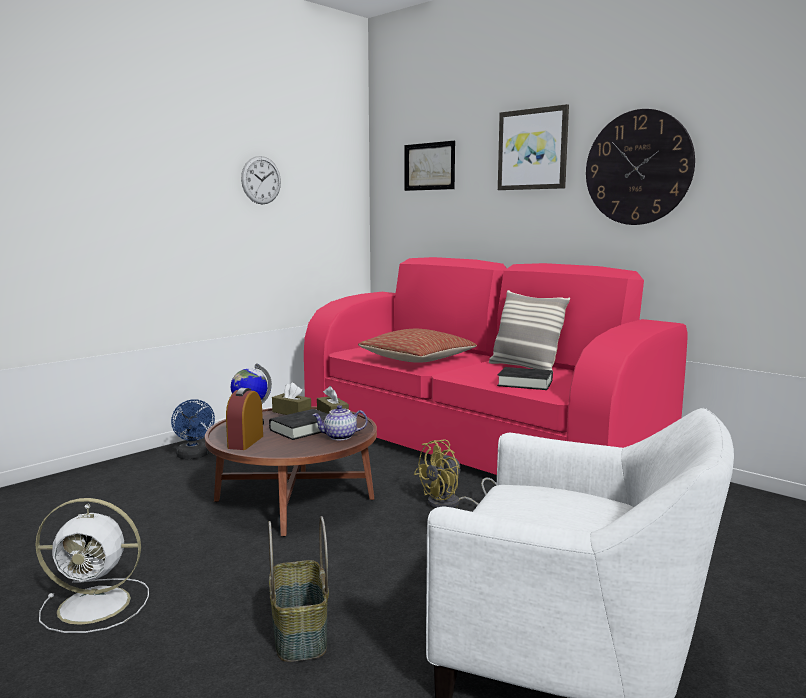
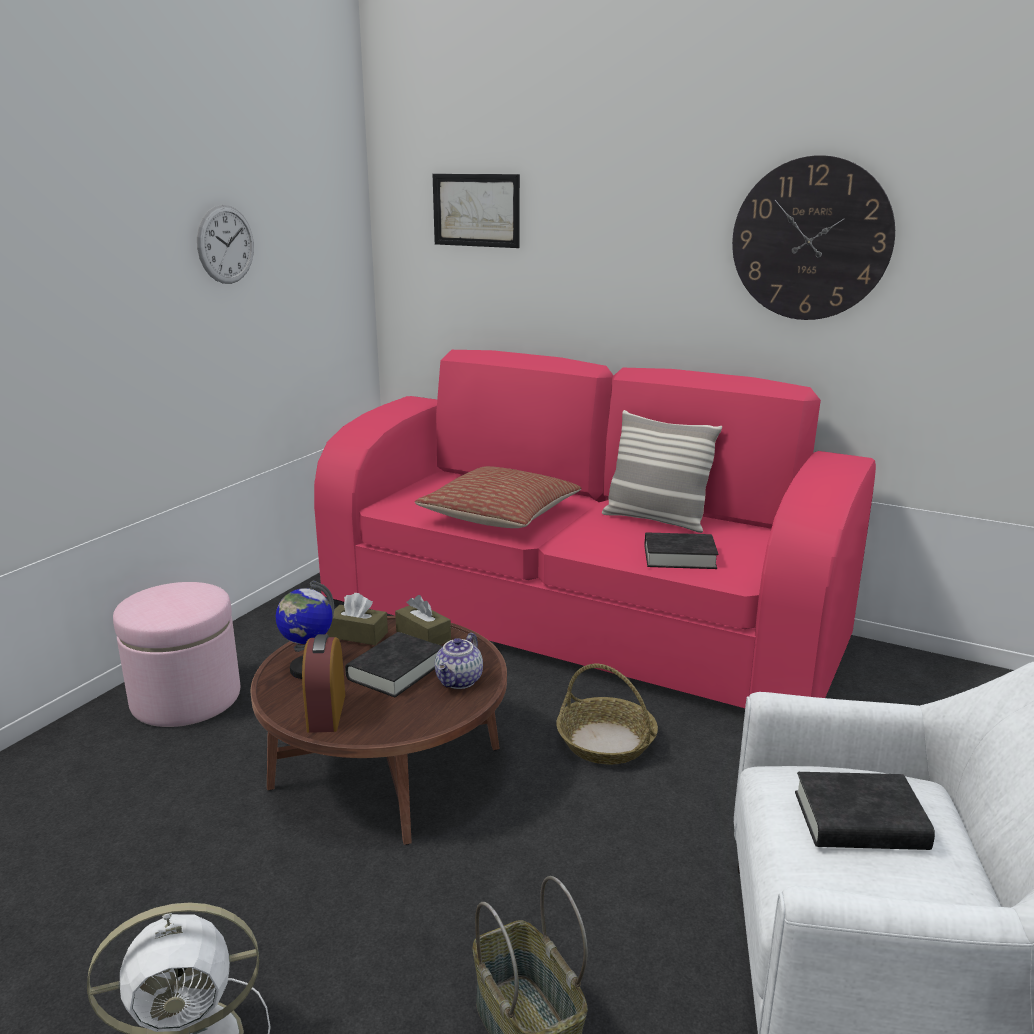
camera: 15 degrees left, 10 degrees up
blue fan [171,399,215,459] -> pink ottoman [113,582,240,727]
teapot [313,405,368,440] -> teapot turned 45 degrees counterclockwise [435,633,483,689]
yellow fan [414,440,497,509] -> basket [556,664,658,764]
picture [498,104,569,190] -> none
none -> black book [795,772,935,850]

